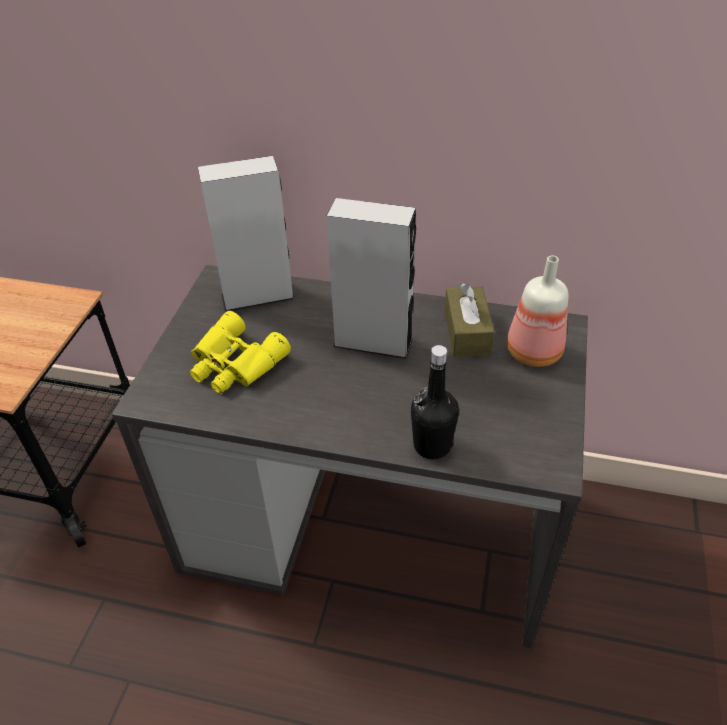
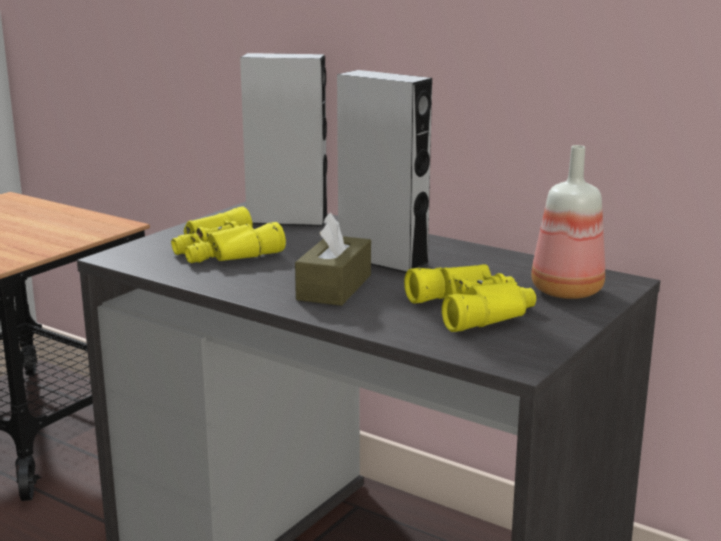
camera: 20 degrees right, 25 degrees down
black bottle [411,345,459,459] -> none
brown tissue box [445,283,495,357] -> brown tissue box moved to [295,212,371,306]
none -> yellow binoculars [404,264,536,332]

